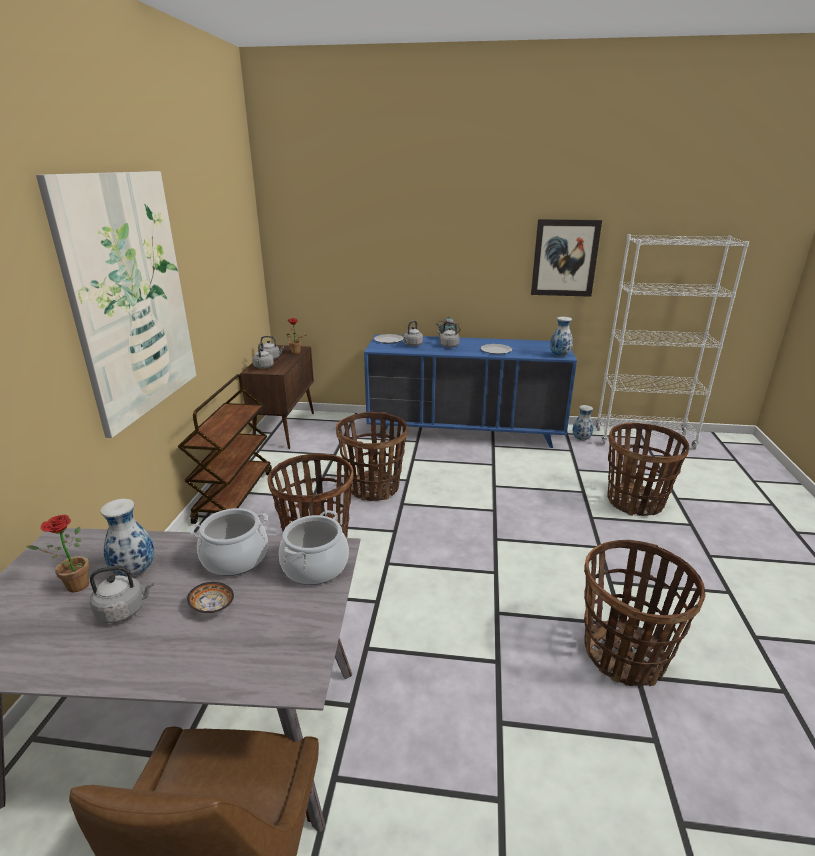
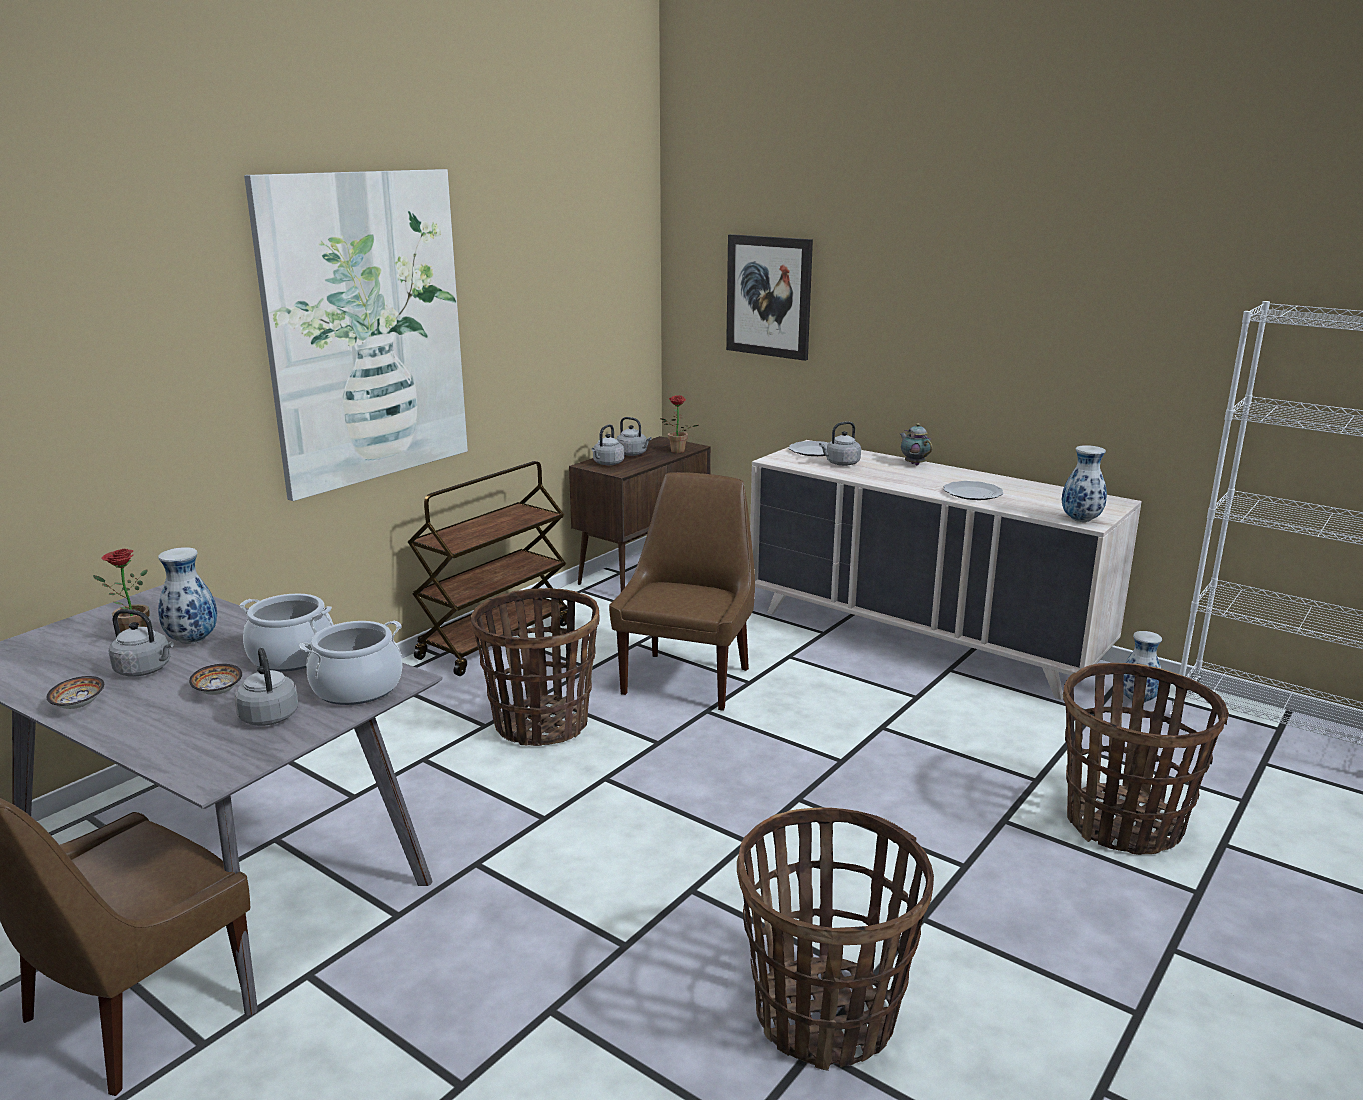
camera: 30 degrees right, 5 degrees down
basket [336,412,408,501] -> brown chair [609,472,755,711]
blue dresser [364,334,577,448] -> beige dresser [750,440,1142,700]
grey kettle [437,322,460,348] -> grey kettle moved to [234,648,298,726]
picture [531,219,602,297] -> picture moved to [726,234,813,361]
none -> bowl [47,676,104,709]

